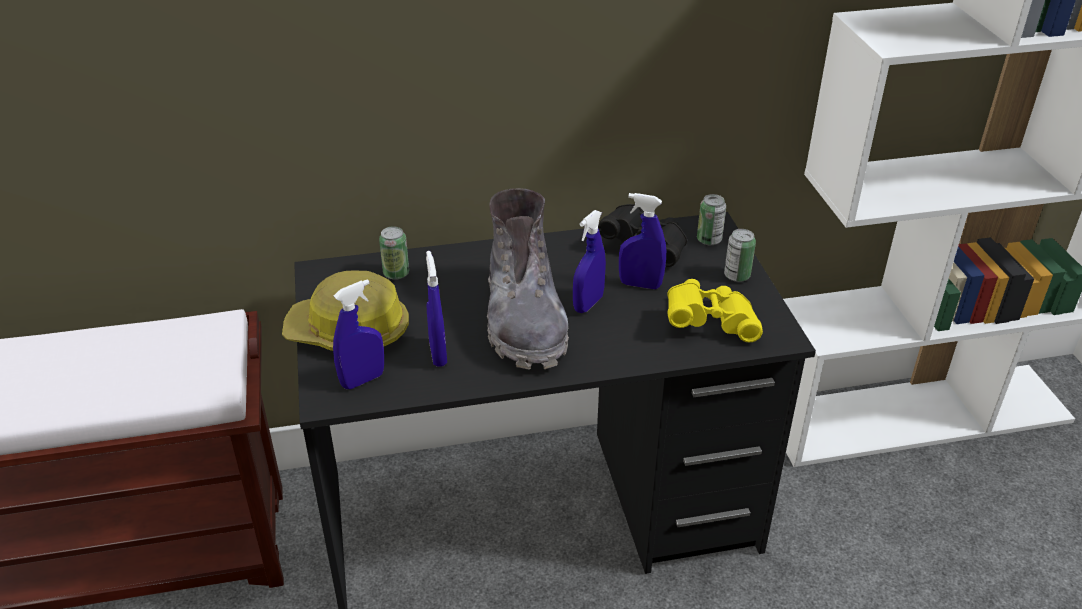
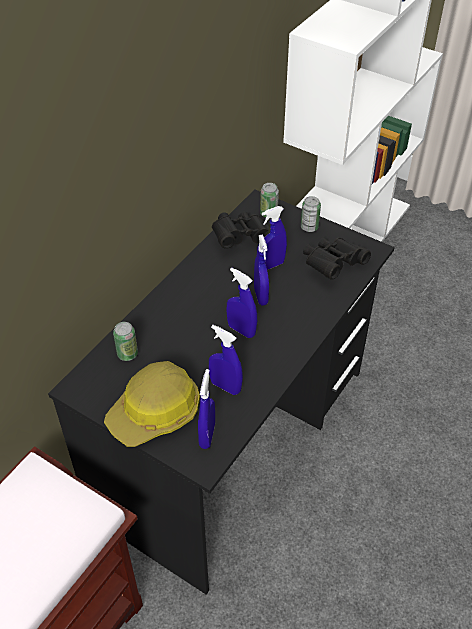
camera: 45 degrees left, 10 degrees up
grey boot [487,188,569,370] -> blue spray bottle [227,267,257,338]
yellow binoculars [667,279,763,342] -> black binoculars [303,237,371,280]

